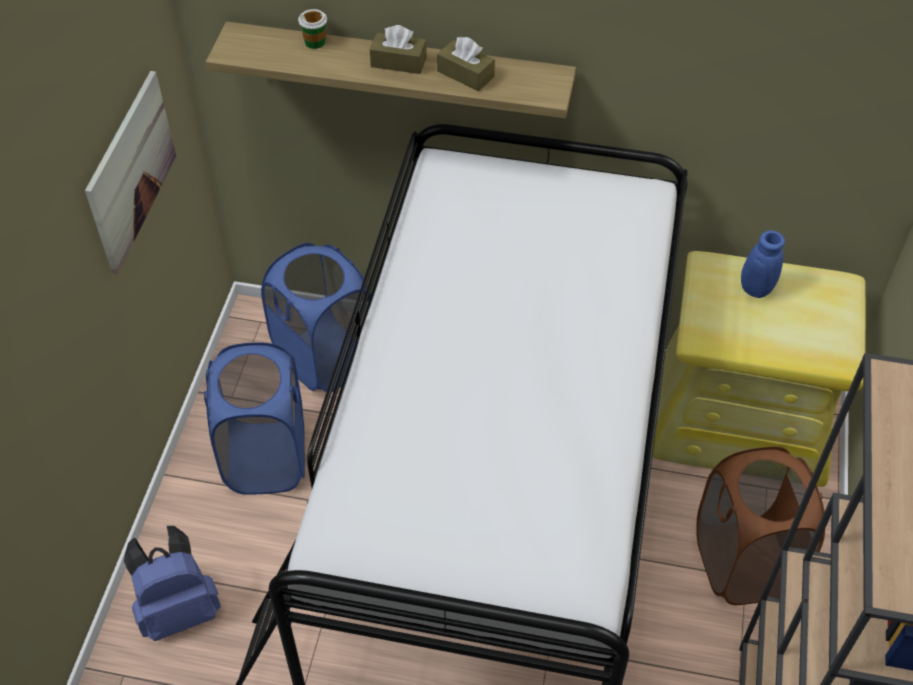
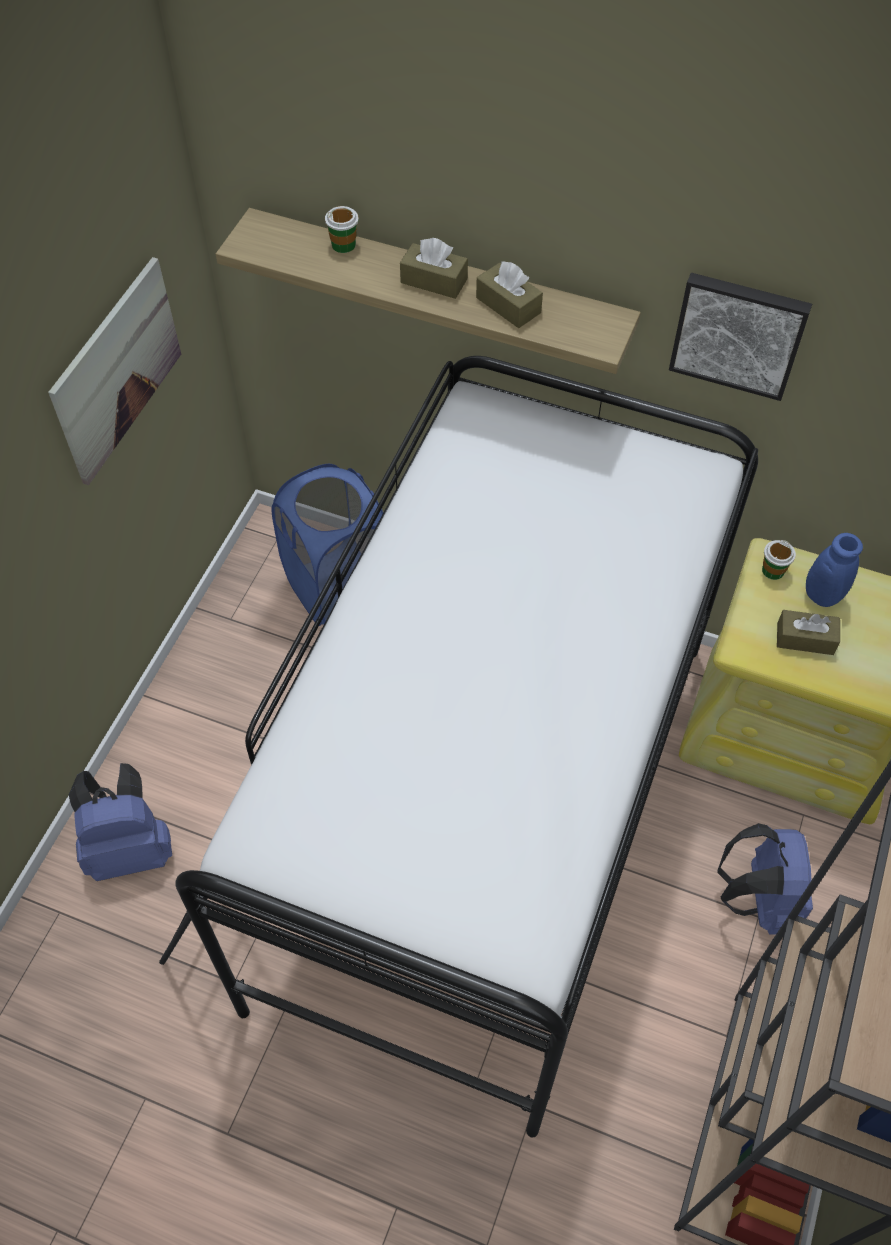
camera: 10 degrees right, 5 degrees up
blue laundry basket [204,342,305,495] -> none
brown laundry basket [696,447,825,605] -> blue backpack [718,823,813,935]
none -> picture [669,273,812,401]
none -> cup [762,540,796,580]
none -> brown tissue box [777,610,840,655]

